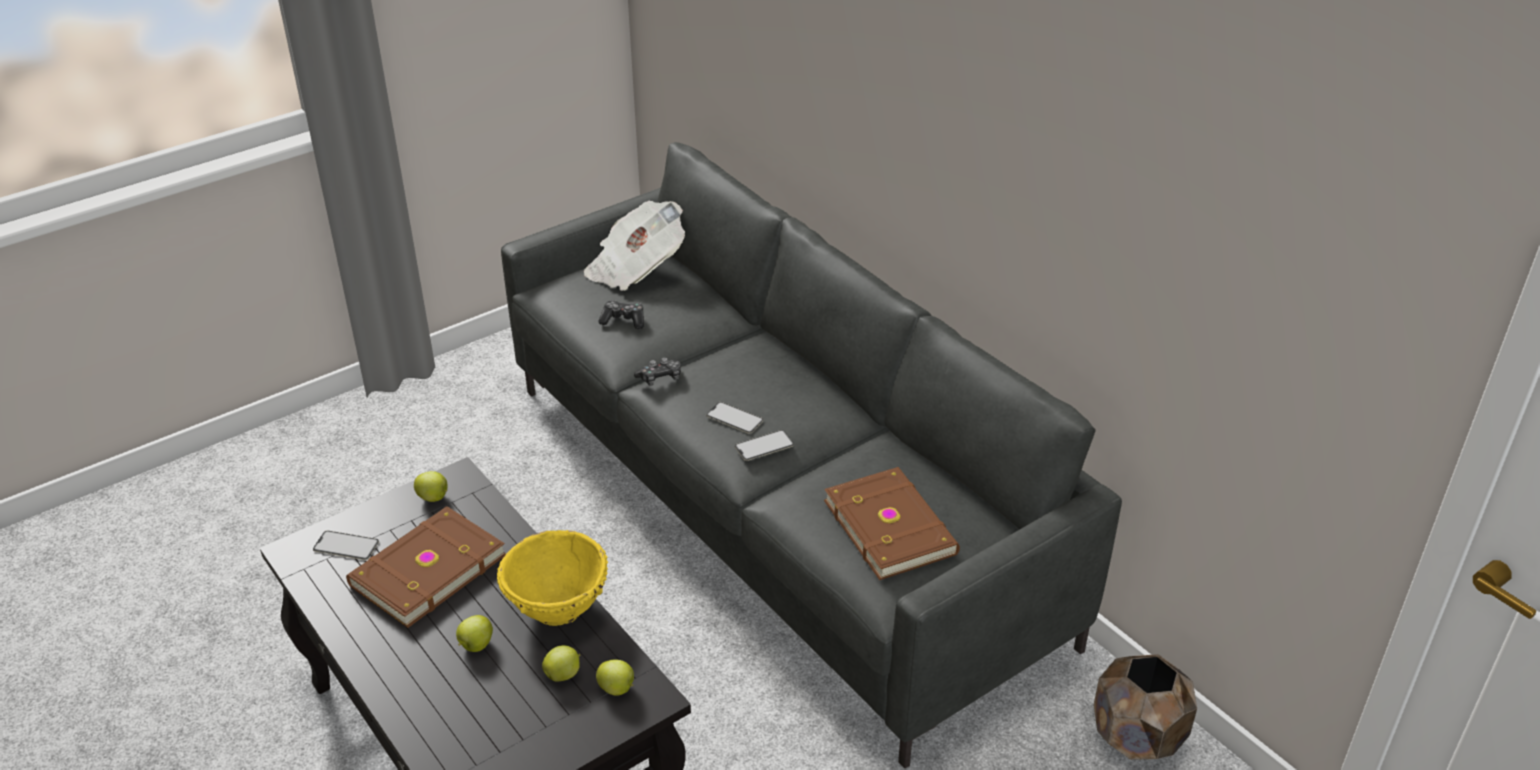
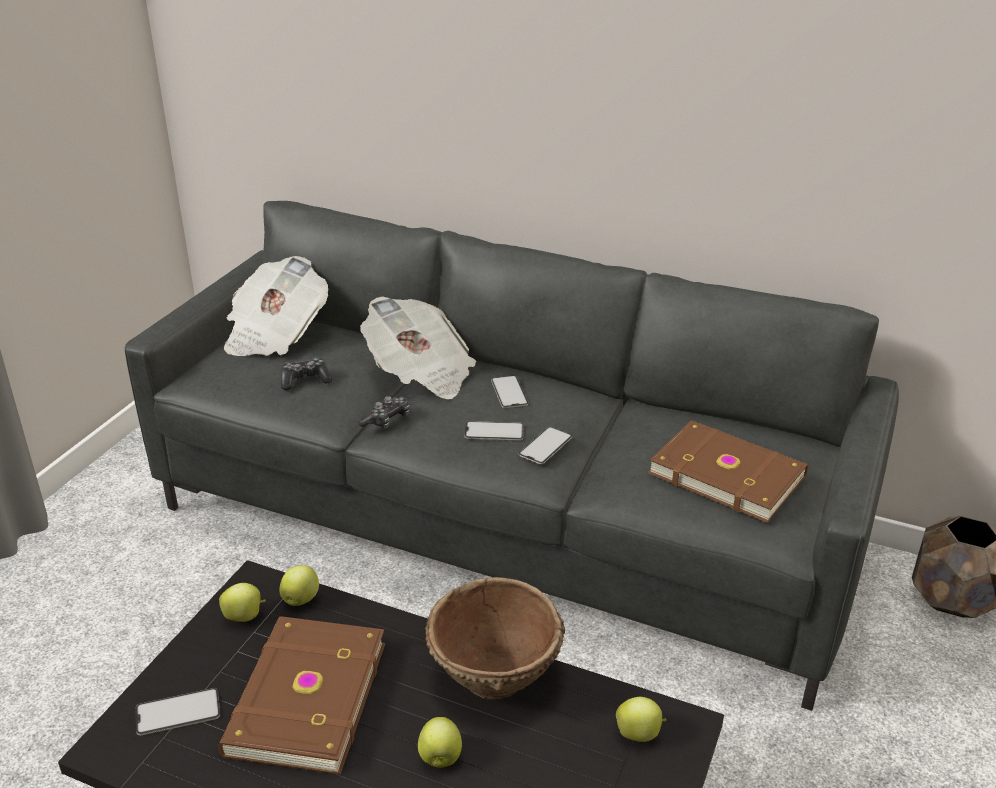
camera: 30 degrees left, 5 degrees down
yellow bowl [497,530,608,626] -> brown bowl [425,577,565,699]
apple [542,645,581,681] -> apple moved to [279,565,319,606]
none -> newspaper [360,297,476,399]
none -> phone [491,376,529,408]

